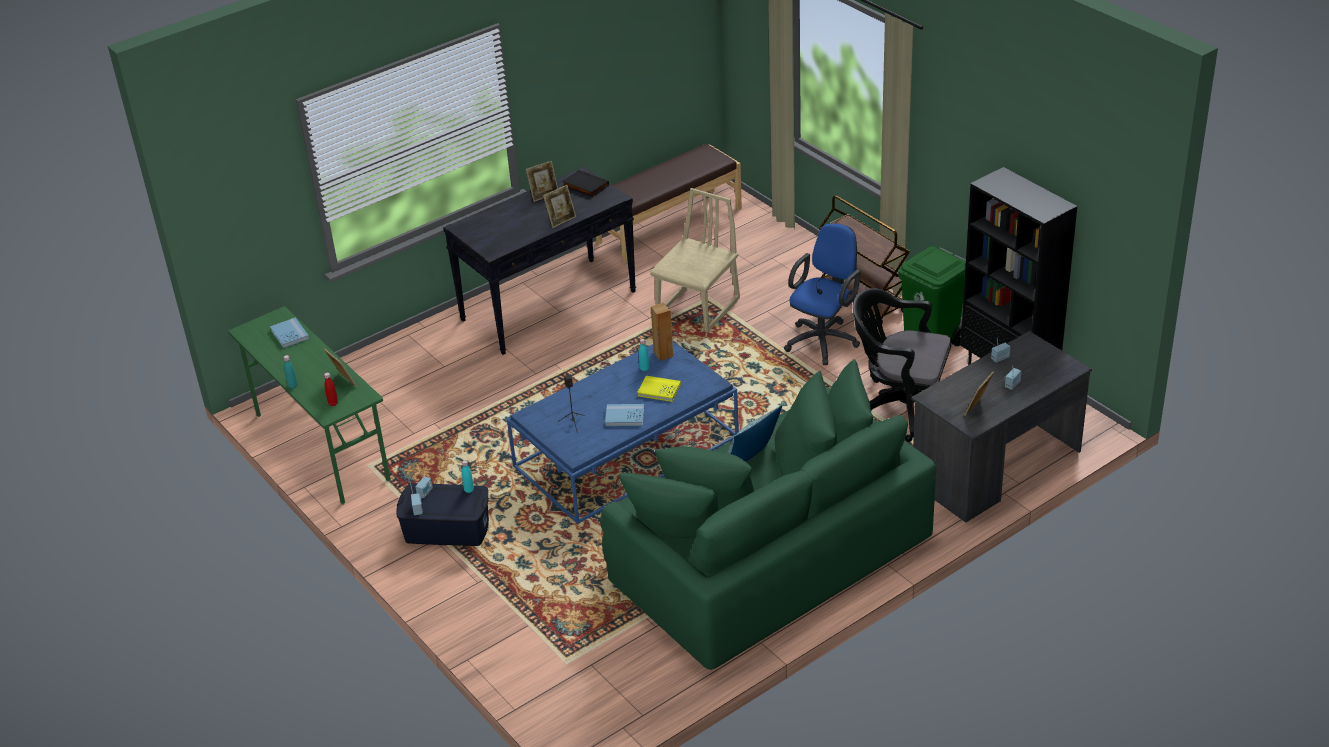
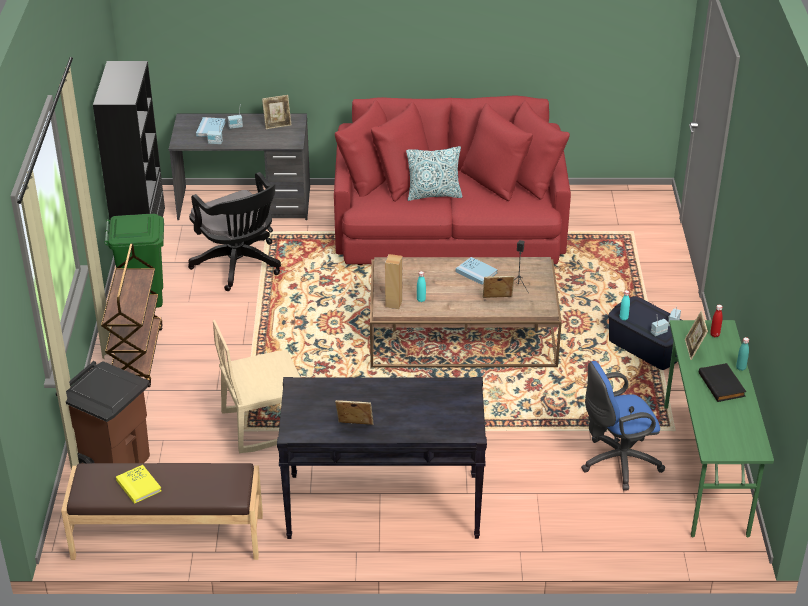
camera: 145 degrees left, 0 degrees up
blue book [270,317,309,348] -> blue book moved to [196,117,226,137]
blue coffee table [507,340,739,524] -> brown coffee table [370,257,562,368]
picture frame [543,185,576,228] -> picture frame moved to [483,276,514,298]
black book [562,170,609,197] -> black book moved to [699,363,746,402]
green sofa [600,359,936,670] -> red sofa [334,95,571,265]
yellow book [637,376,681,402] -> yellow book moved to [116,465,162,504]
blue office chair [784,223,860,365] -> blue office chair moved to [581,361,665,490]
none -> brown trash can [56,361,150,464]

